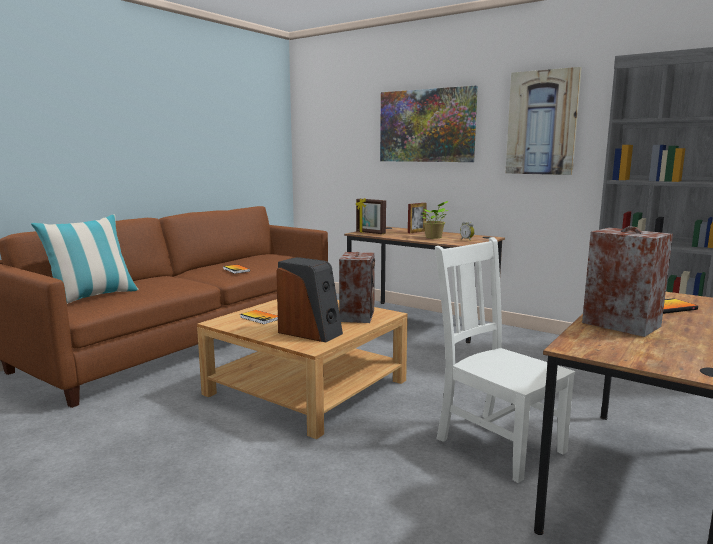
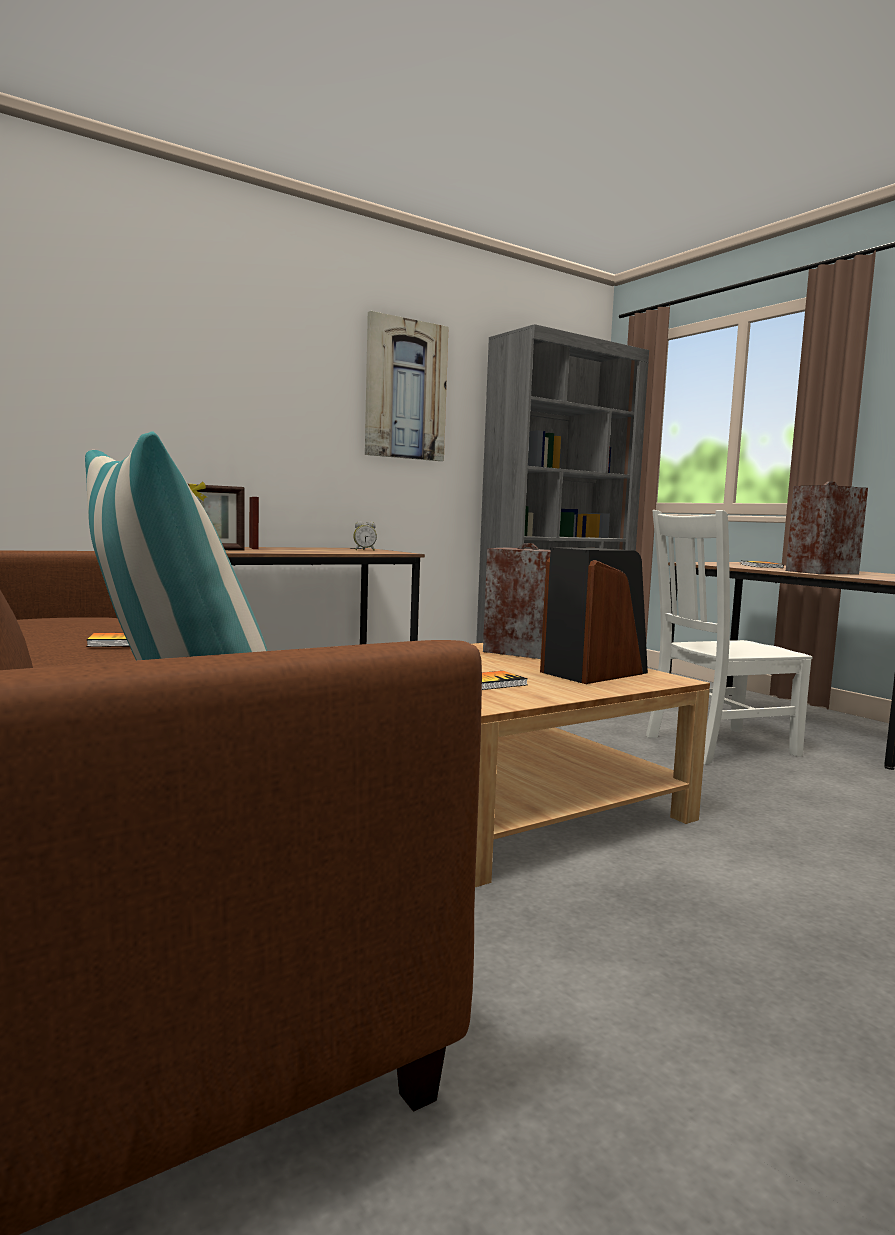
camera: 70 degrees left, 5 degrees down
picture [380,86,478,162] -> none
potted plant [421,201,448,239] -> none

